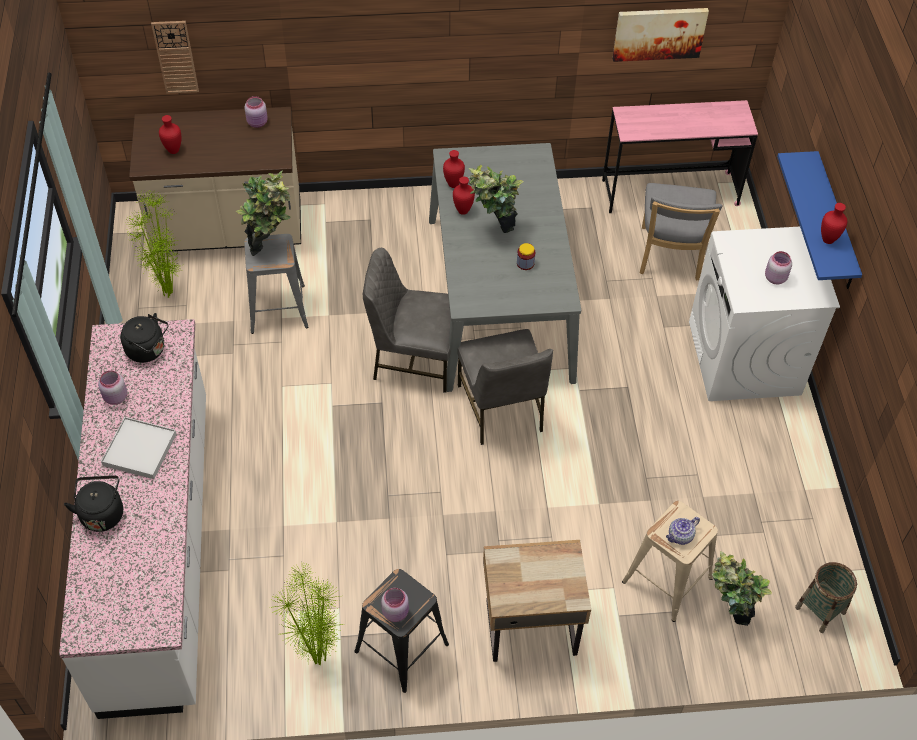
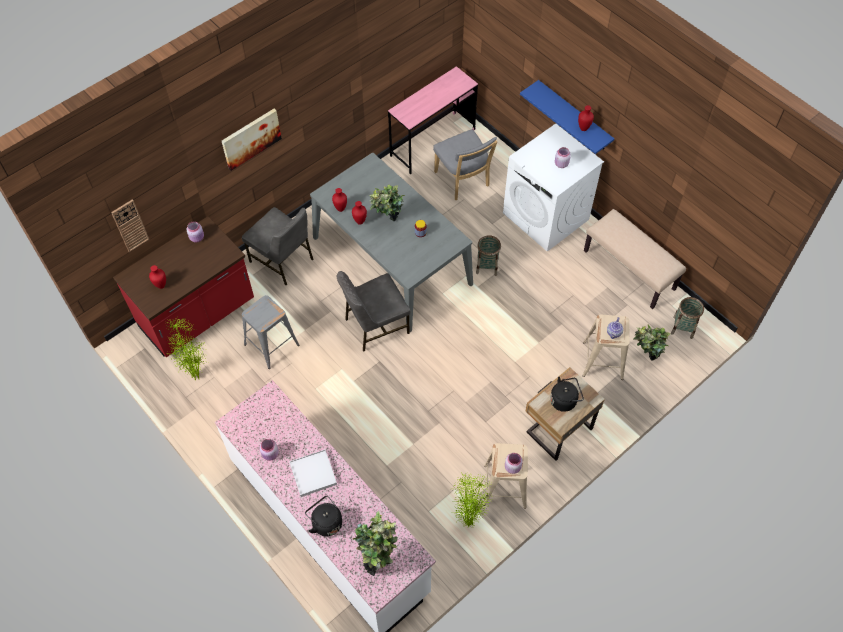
camera: 35 degrees left, 5 degrees up
black kettle [120,313,168,363] -> black kettle moved to [550,377,584,412]
beige counter [129,107,301,252] -> red counter [113,216,254,357]
potted plant [236,171,291,256] -> potted plant moved to [353,511,398,576]
black stool [354,569,449,693] -> beige stool [483,443,528,509]
grey chair [457,329,553,445] -> grey chair moved to [242,207,313,285]
picture [612,8,709,62] -> picture moved to [222,109,282,171]
none -> basket [476,235,501,276]
none -> beige bench [584,209,686,309]

